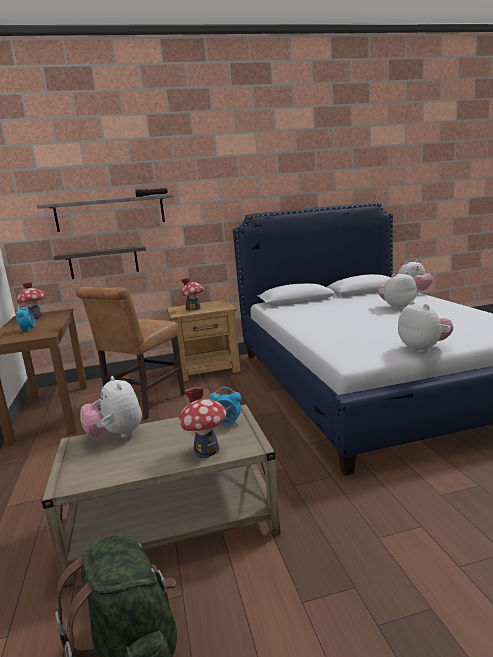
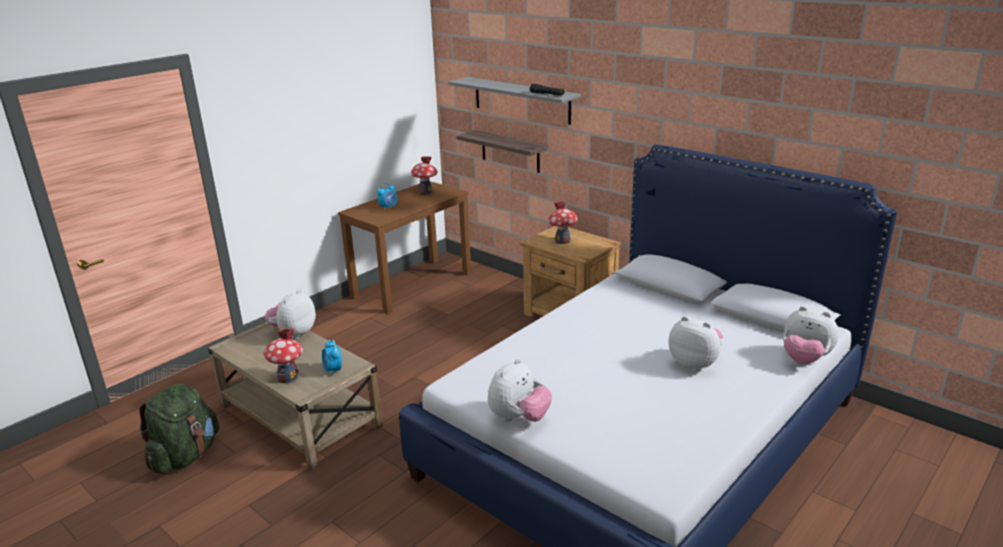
camera: 55 degrees right, 10 degrees up
brown chair [76,287,185,419] -> none

